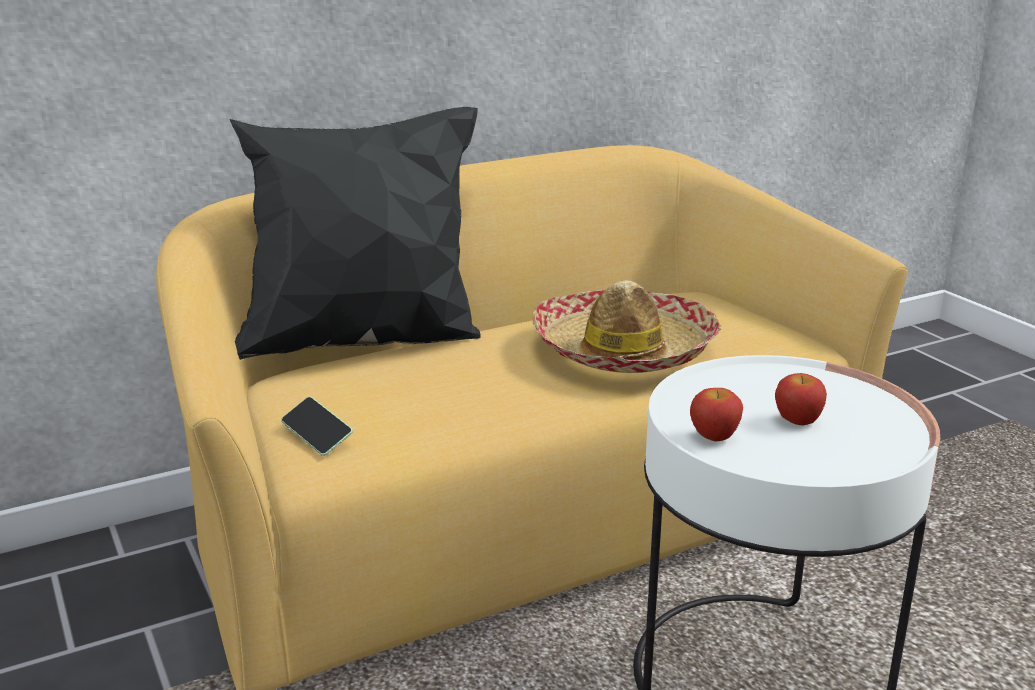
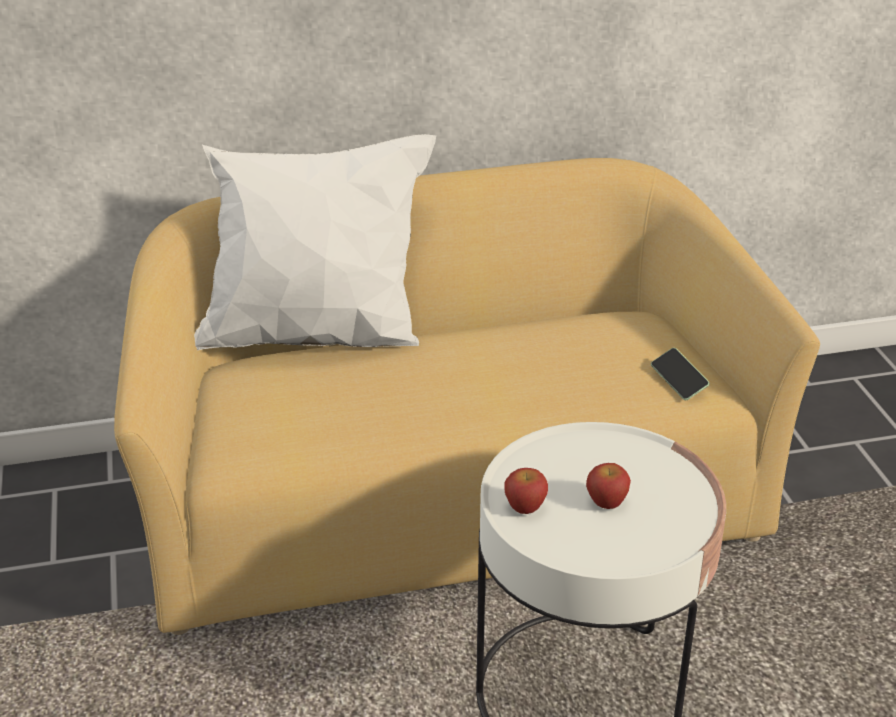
camera: 15 degrees right, 10 degrees up
black pillow [230,107,481,360] -> white pillow [194,134,436,350]
phone [281,397,353,456] -> phone moved to [651,348,710,400]
hat [533,280,721,373] -> none

